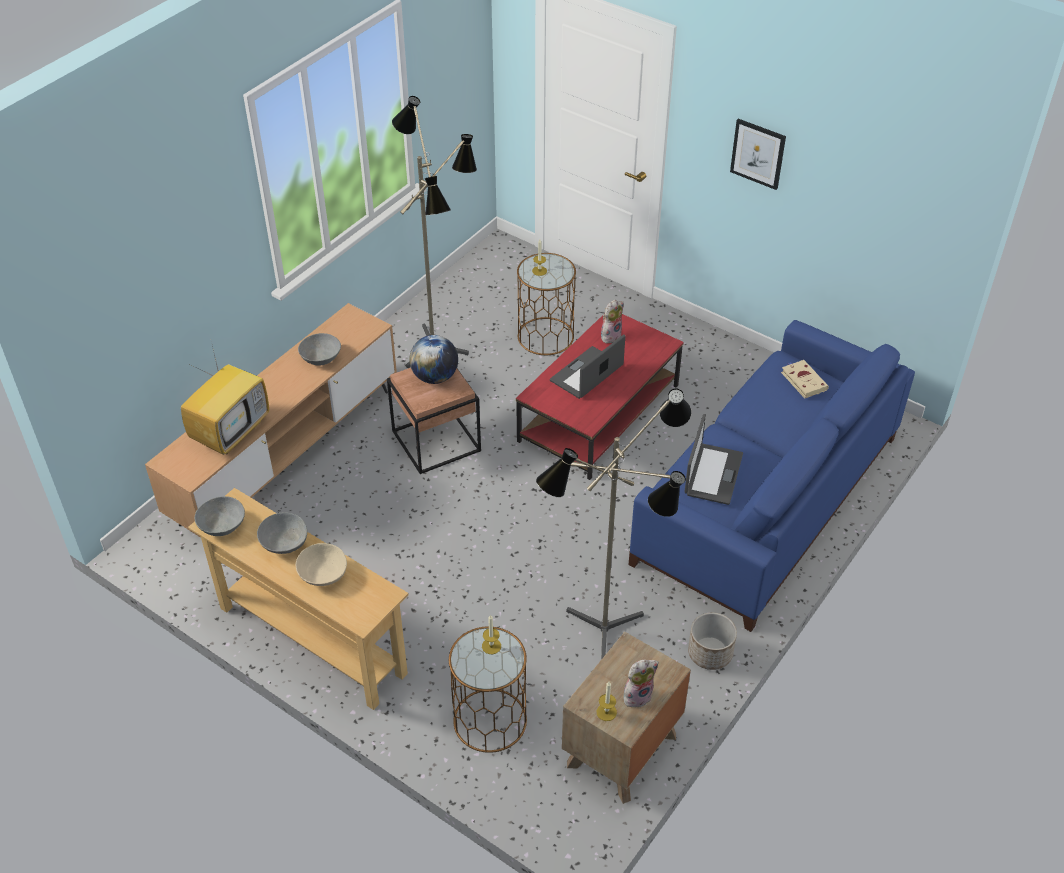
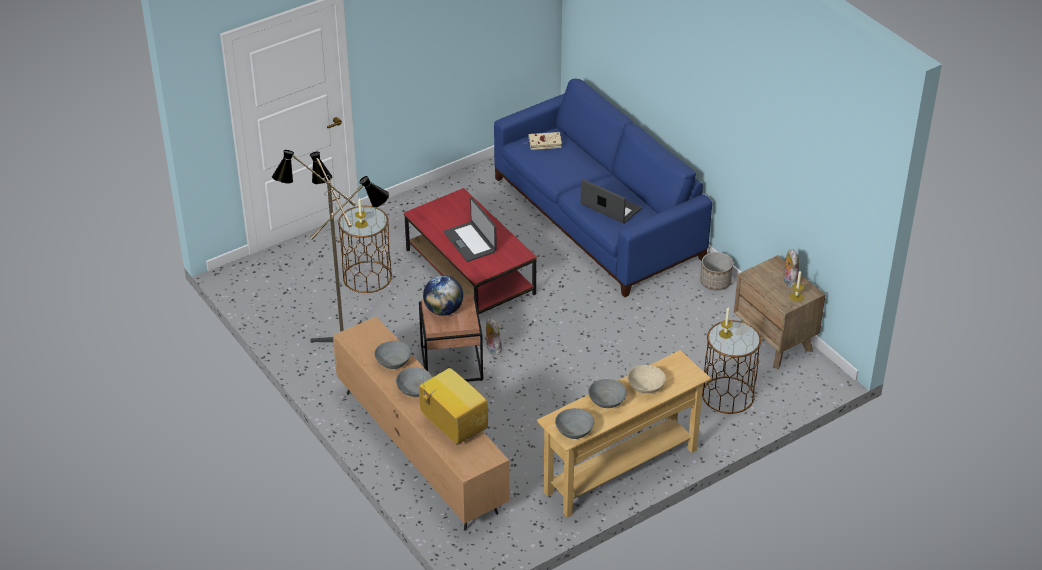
camera: 70 degrees left, 5 degrees down
floor lamp [536,389,691,660] -> none
plush toy [601,300,624,343] -> plush toy moved to [485,319,502,355]
picture [730,119,786,190] -> none
none -> grey bowl [396,367,433,397]

